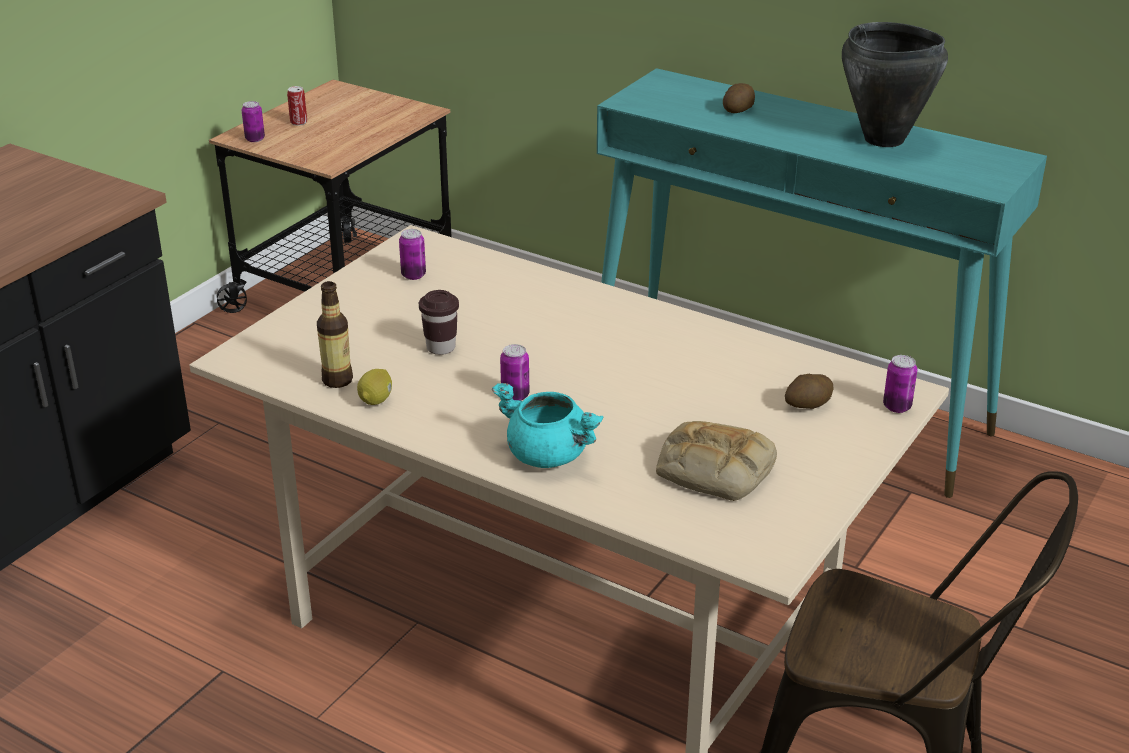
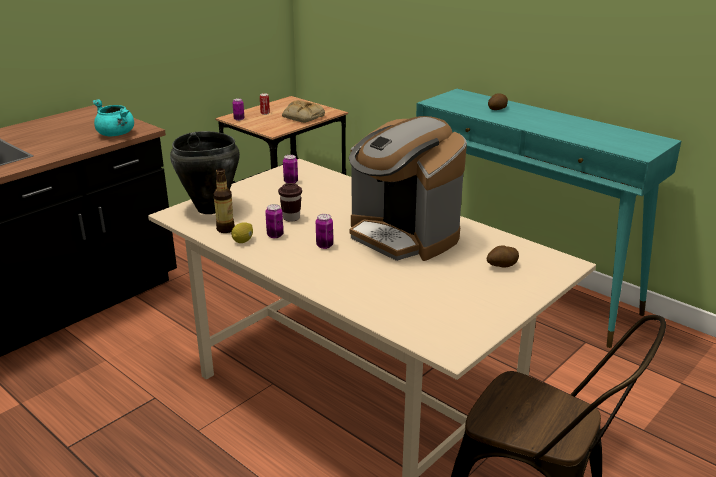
camera: 10 degrees right, 5 degrees down
turquoise cooking pot [492,383,604,468] -> turquoise cooking pot moved to [92,99,134,136]
bread [656,421,777,501] -> bread moved to [282,100,325,123]
black cooking pot [842,22,948,147] -> black cooking pot moved to [170,131,240,214]
can [883,355,917,413] -> can moved to [265,204,283,238]
none -> coffee machine [348,116,467,261]

